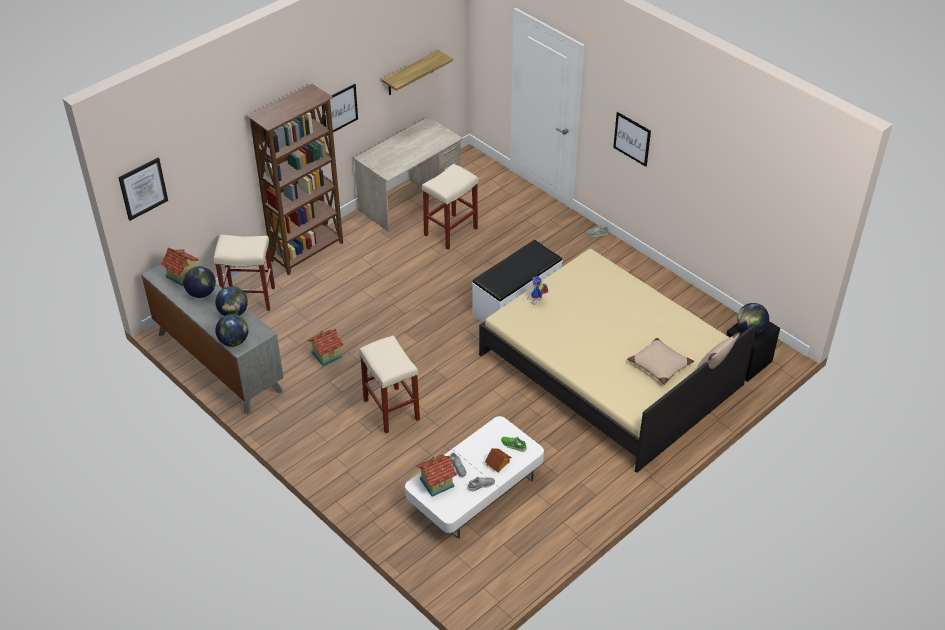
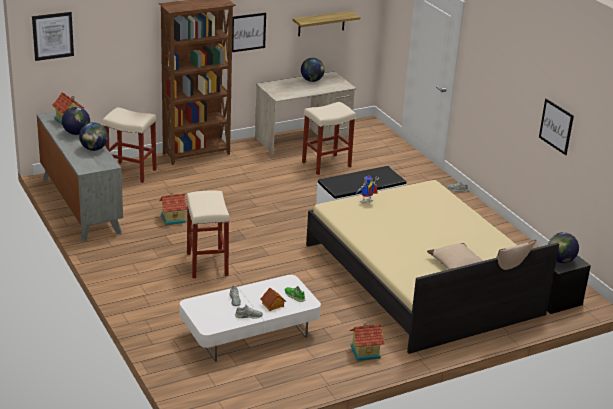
camera: 15 degrees right, 15 degrees down
globe [215,314,248,347] -> globe moved to [301,58,325,82]
toy house [417,454,457,497] -> toy house moved to [350,322,384,361]
picture [613,112,651,167] -> picture moved to [539,98,574,155]

